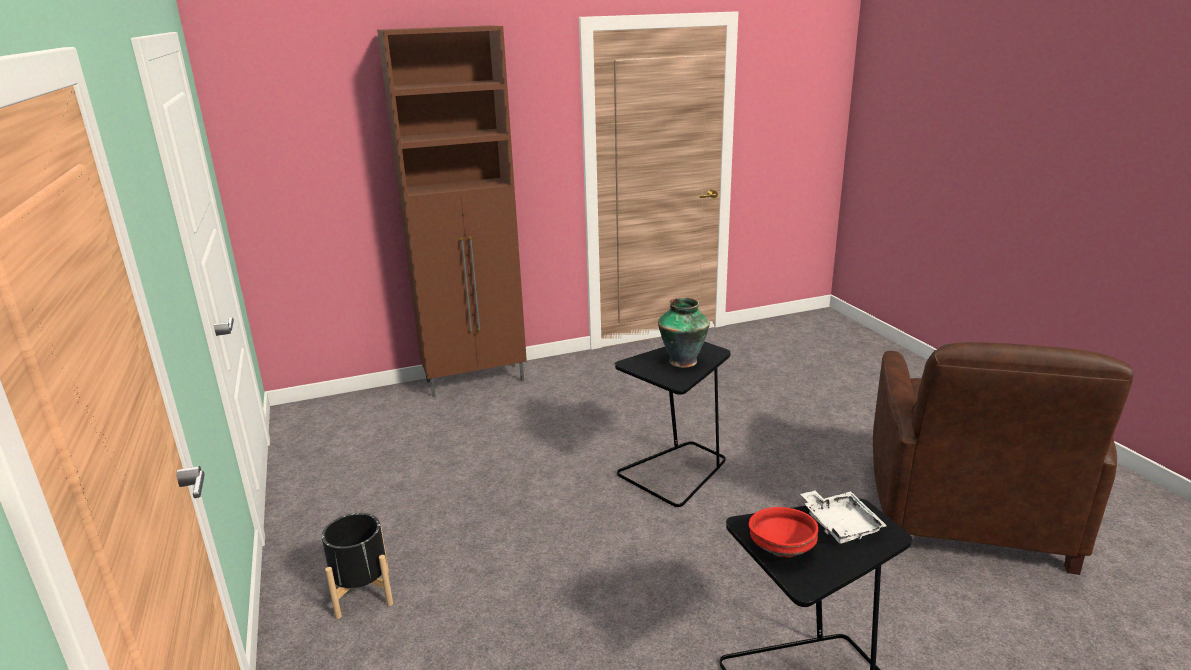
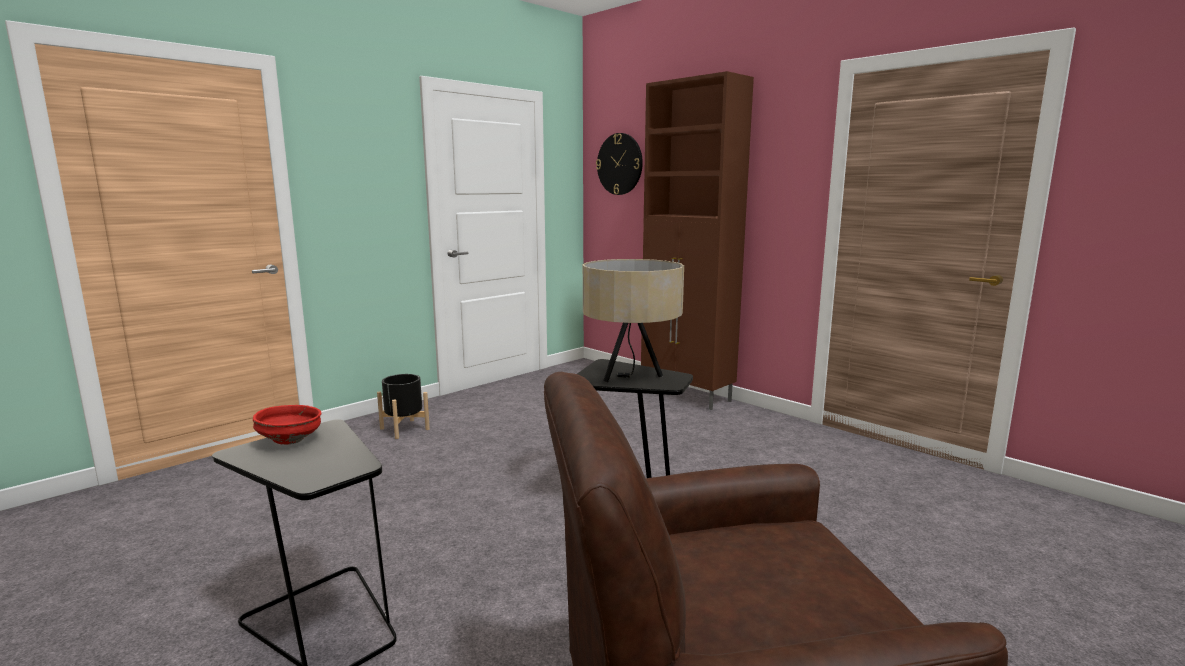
camera: 65 degrees right, 10 degrees down
vase [658,297,710,368] -> beige table lamp [583,259,684,382]
white tray [800,491,887,544] -> none
none -> wall clock [596,133,643,195]

